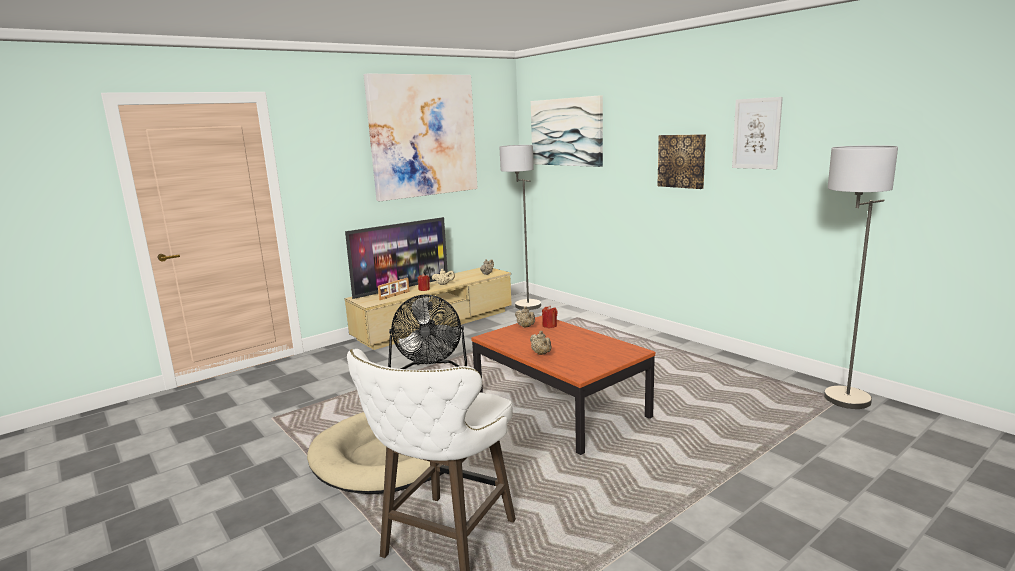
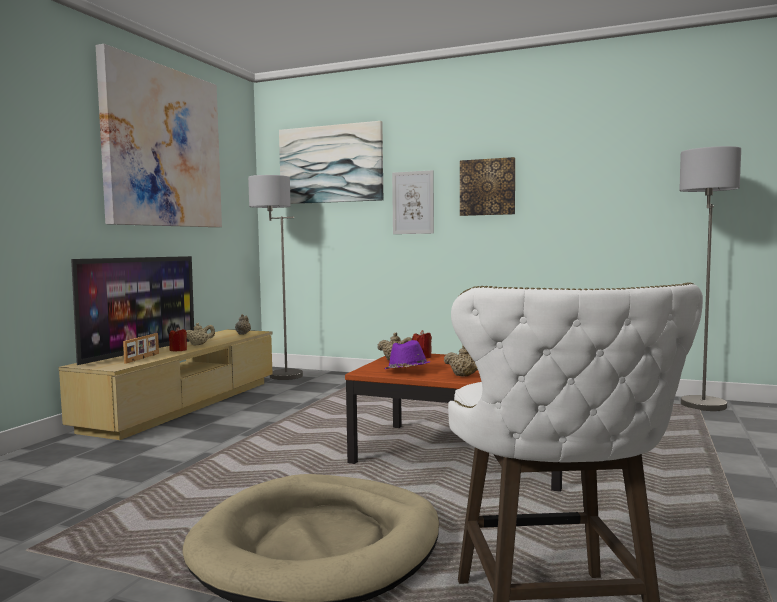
camera: 30 degrees left, 10 degrees down
black fan [388,295,467,369] -> none
picture [732,97,783,169] -> picture moved to [392,170,434,234]
none -> purple hat [384,340,430,369]

